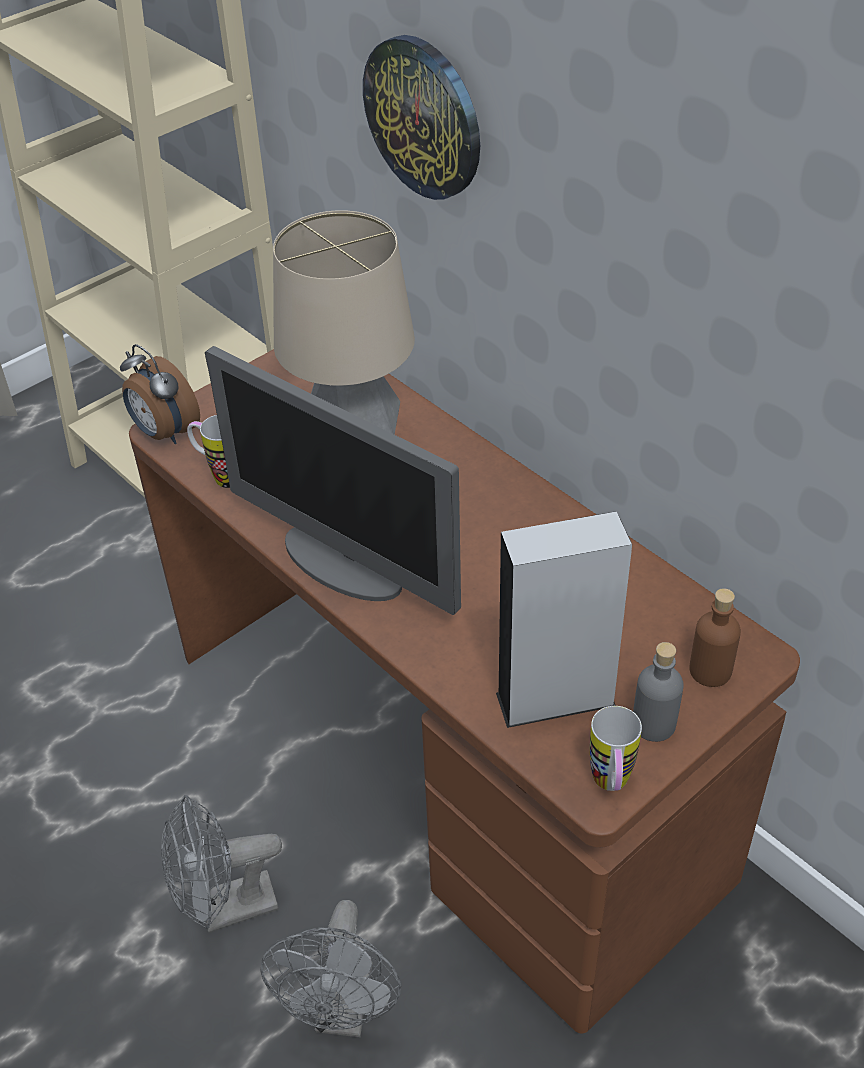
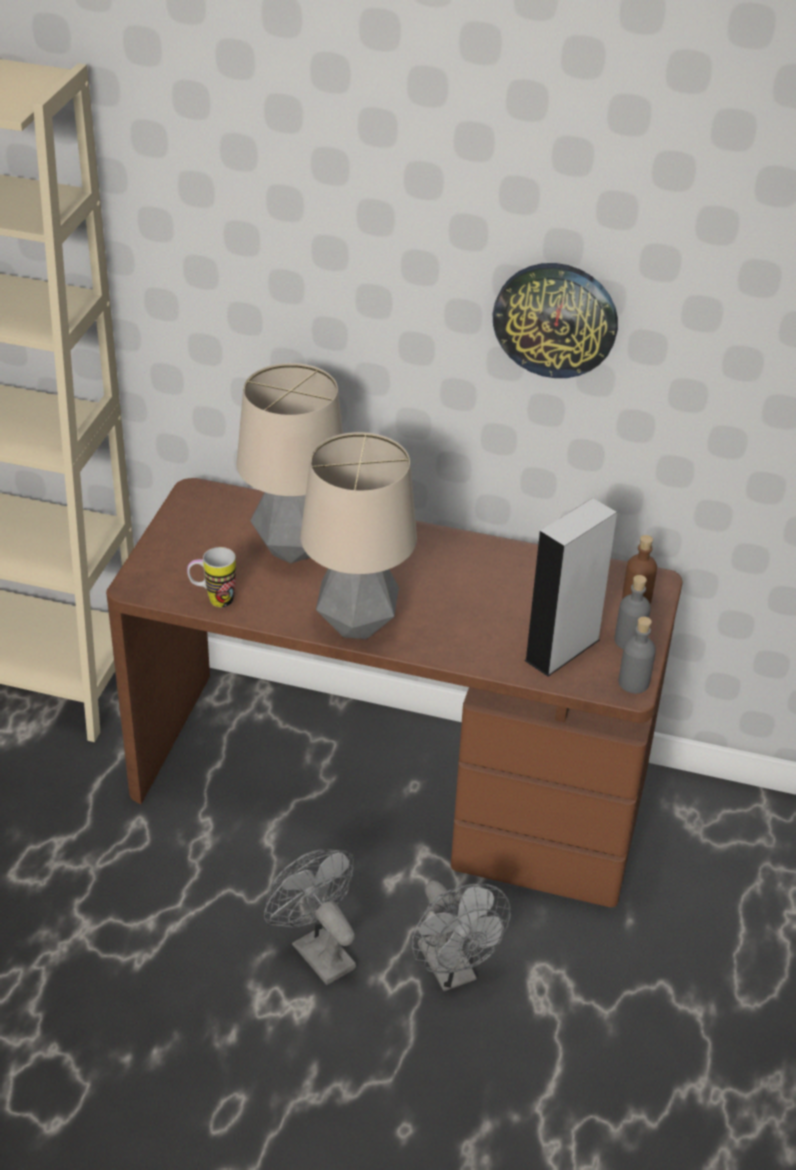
camera: 35 degrees left, 5 degrees down
alarm clock [120,344,200,444] -> none
grey fan [161,795,282,933] -> grey fan turned 105 degrees clockwise [264,849,356,985]
monitor [205,346,461,615] -> table lamp [300,432,417,639]
wall clock [363,35,480,200] -> wall clock moved to [493,263,618,378]
mug [590,706,642,791] -> grey bottle [618,617,656,693]

